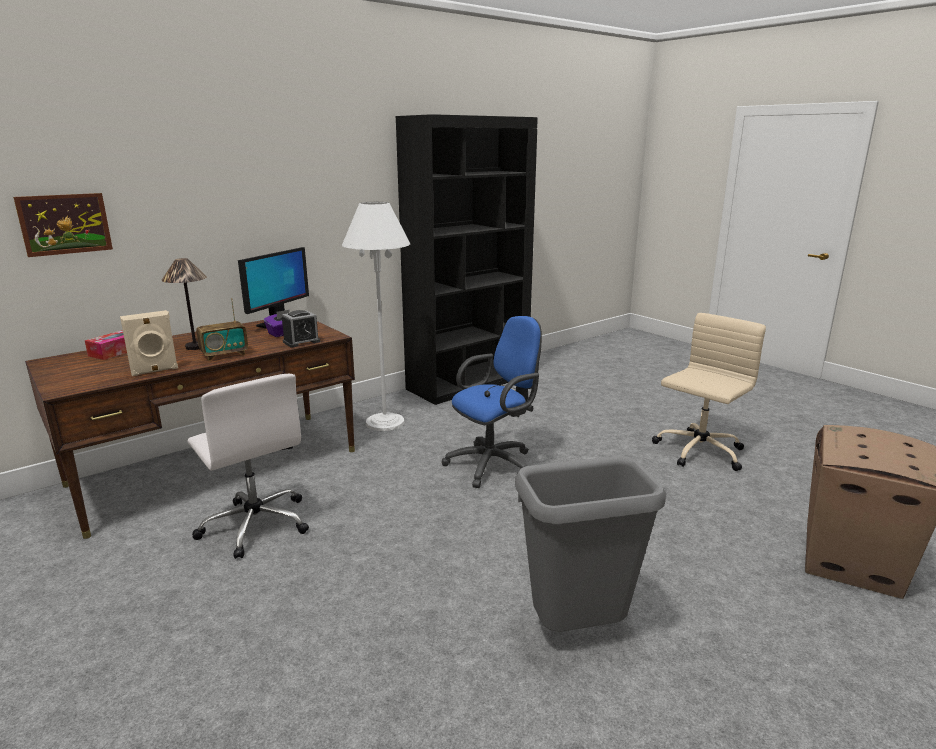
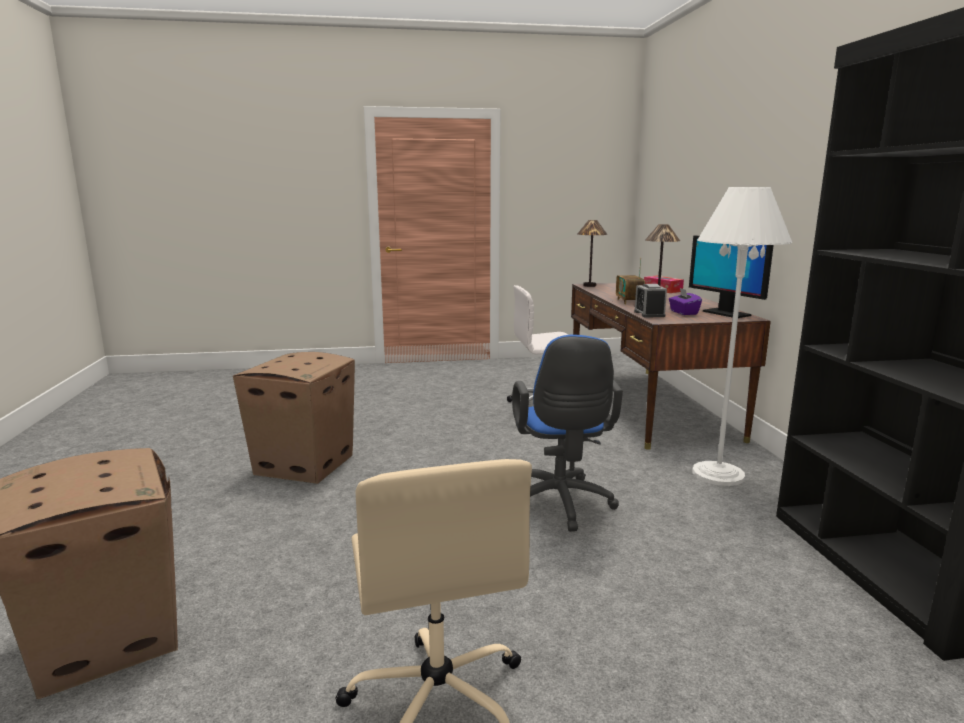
camera: 120 degrees right, 5 degrees down
picture [13,193,113,257] -> none
beige speaker [120,310,178,376] -> none
grey trash can [515,456,666,632] -> cardboard box [233,352,355,484]
none -> table lamp [578,220,608,287]

